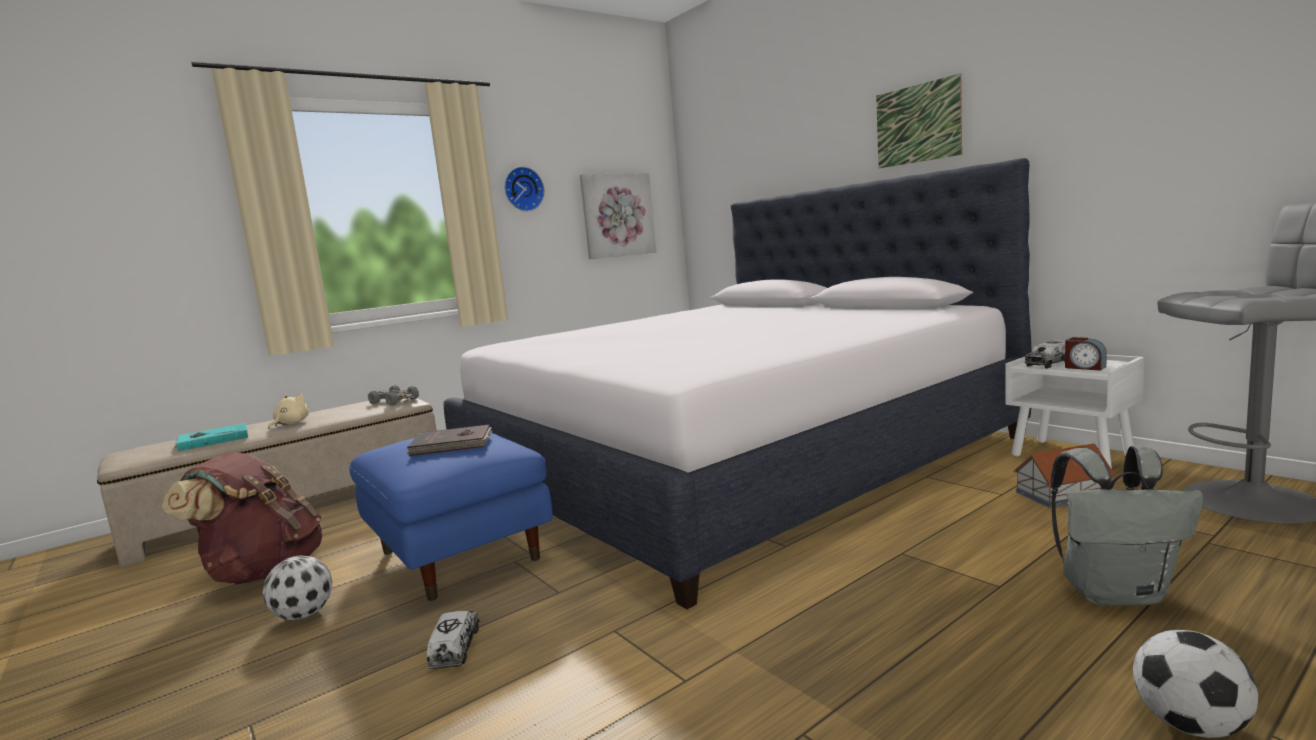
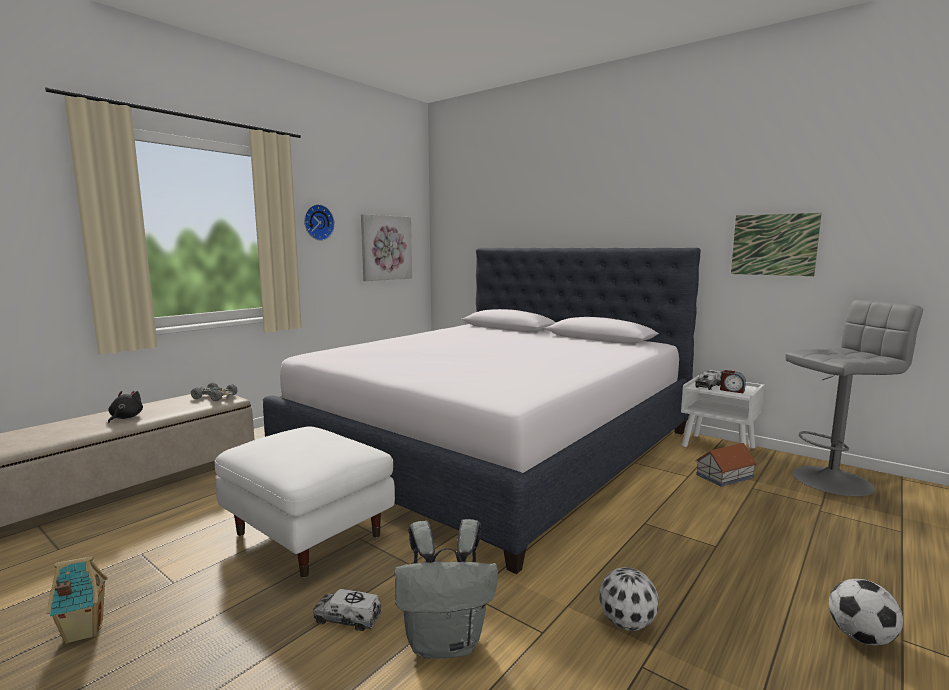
camera: 15 degrees left, 0 degrees up
brown backpack [162,452,322,584] -> none
turquoise book [175,423,248,451] -> none
football [262,556,332,620] -> football moved to [599,567,659,631]
beige plush toy [268,394,309,429] -> black plush toy [108,391,143,423]
blue ottoman [349,433,553,601] -> white ottoman [215,426,395,578]
brown book [407,425,493,456] -> none
toy truck [427,611,480,669] -> toy truck turned 60 degrees counterclockwise [313,589,382,631]
picture [876,73,962,169] -> picture moved to [731,213,822,276]
grey backpack [1051,446,1203,605] -> grey backpack moved to [395,519,498,659]
none -> toy house [46,556,108,644]

